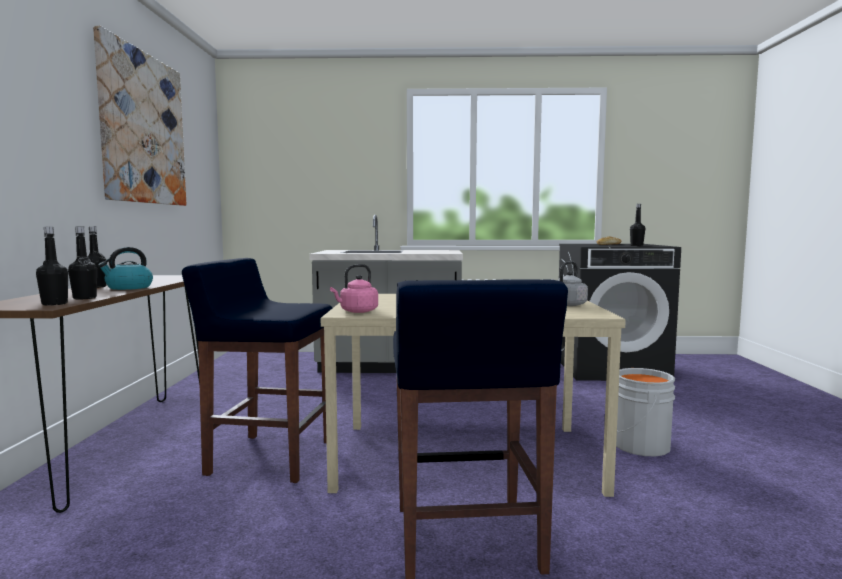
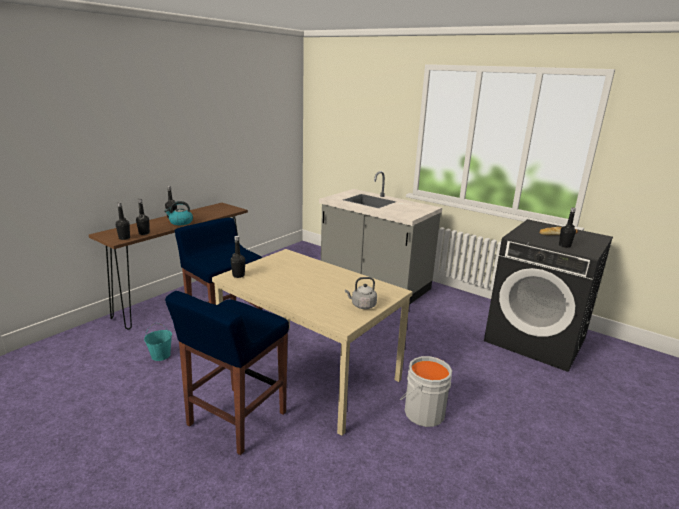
camera: 35 degrees right, 15 degrees up
picture [93,26,187,206] -> none
pink kettle [330,264,378,313] -> black bottle [230,236,245,278]
none -> turquoise bucket [144,323,172,361]

